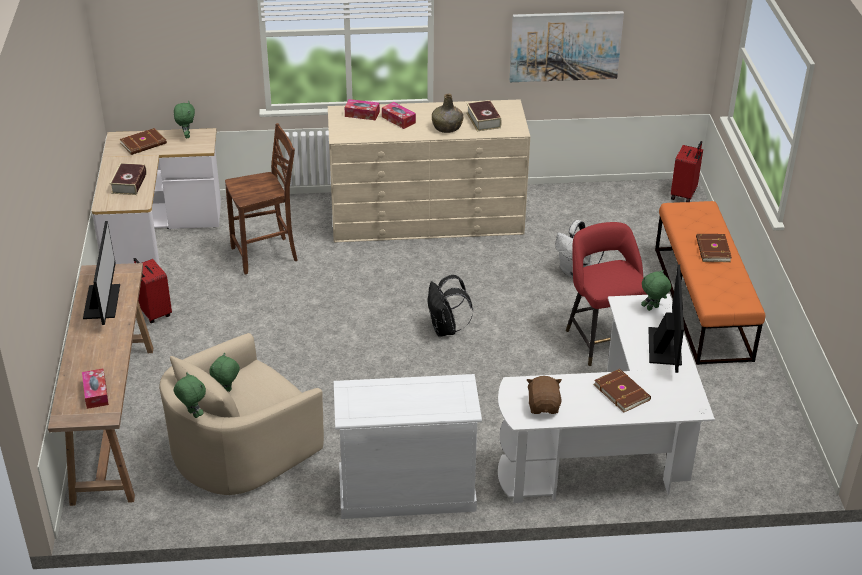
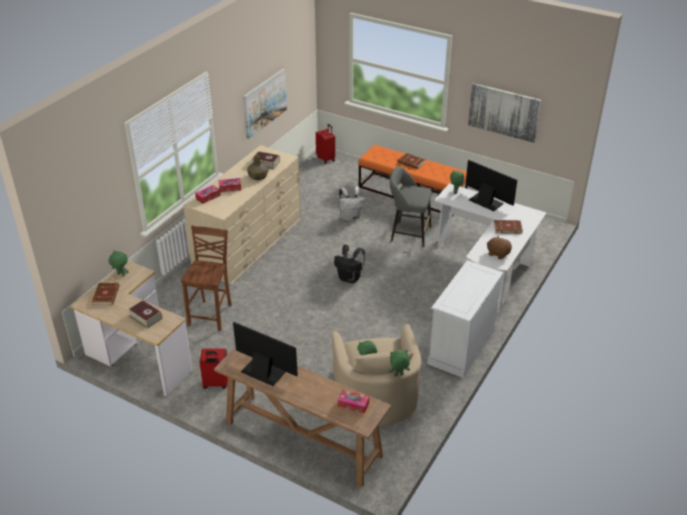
camera: 55 degrees left, 0 degrees up
red stool [566,222,647,366] -> grey stool [390,166,432,247]
none -> picture [468,83,541,143]

